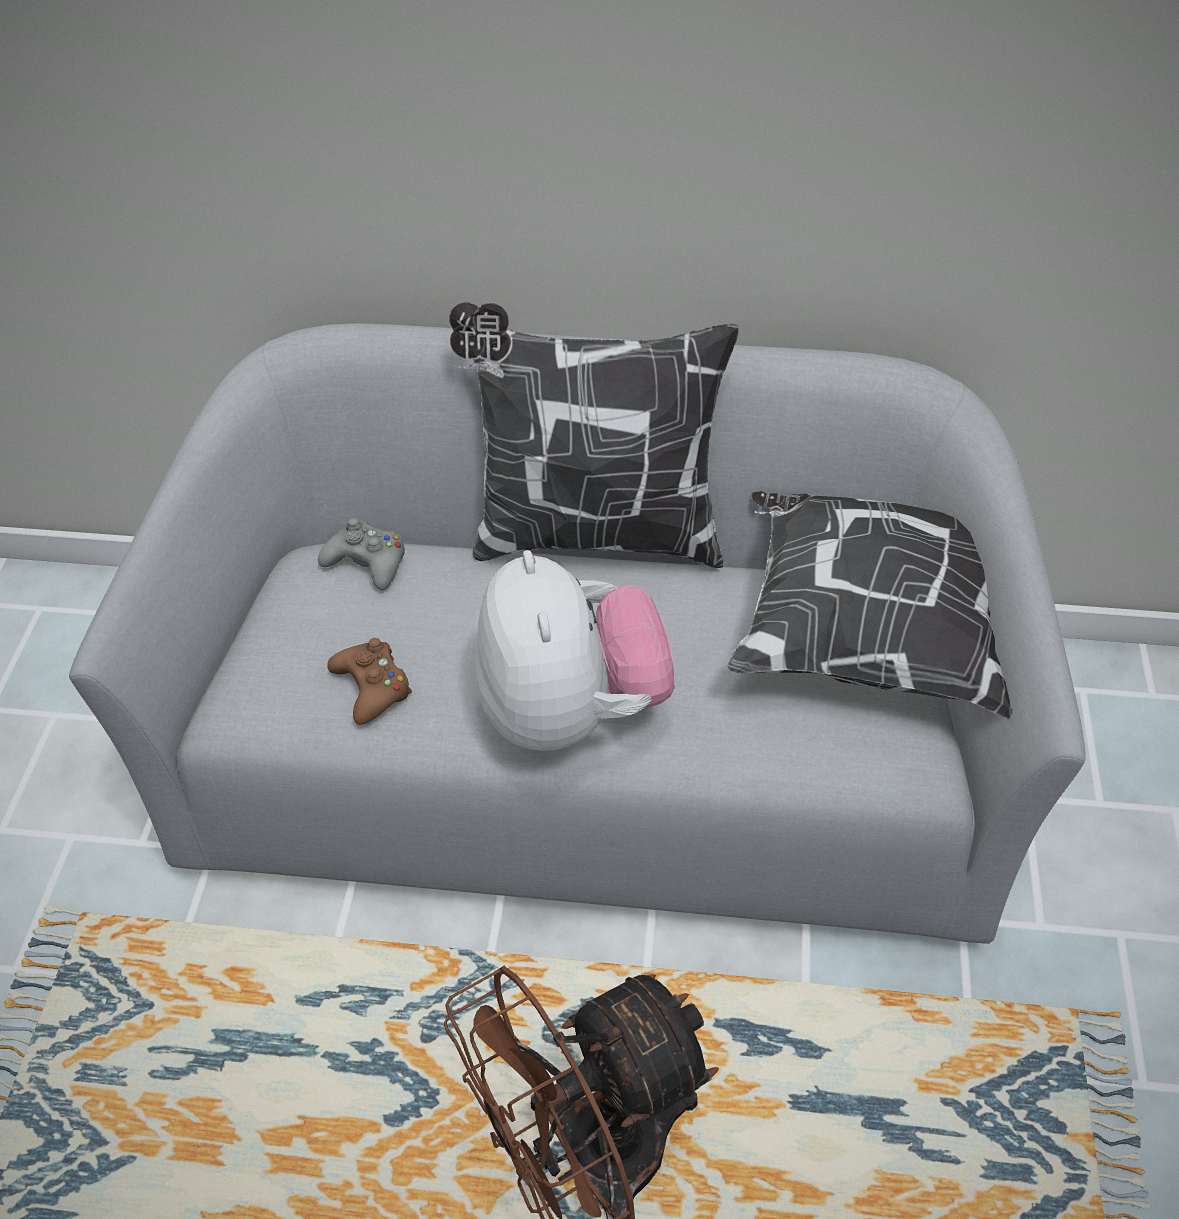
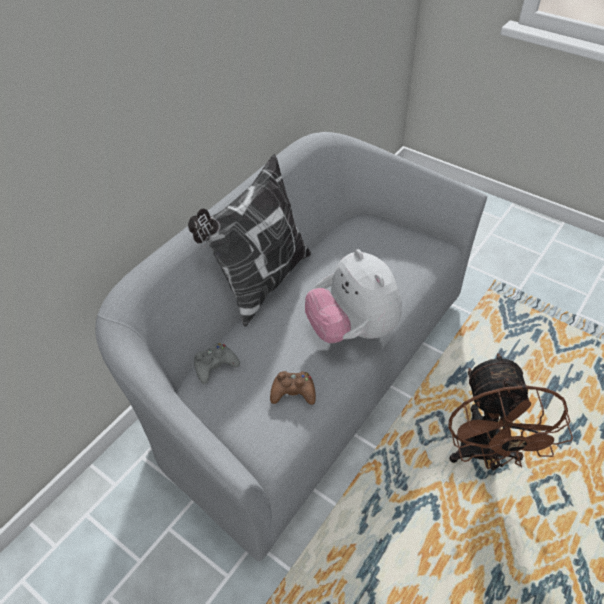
camera: 60 degrees left, 0 degrees up
plush toy [475,550,675,751] -> plush toy turned 135 degrees counterclockwise [305,249,402,343]
pillow [728,491,1012,719] -> none

